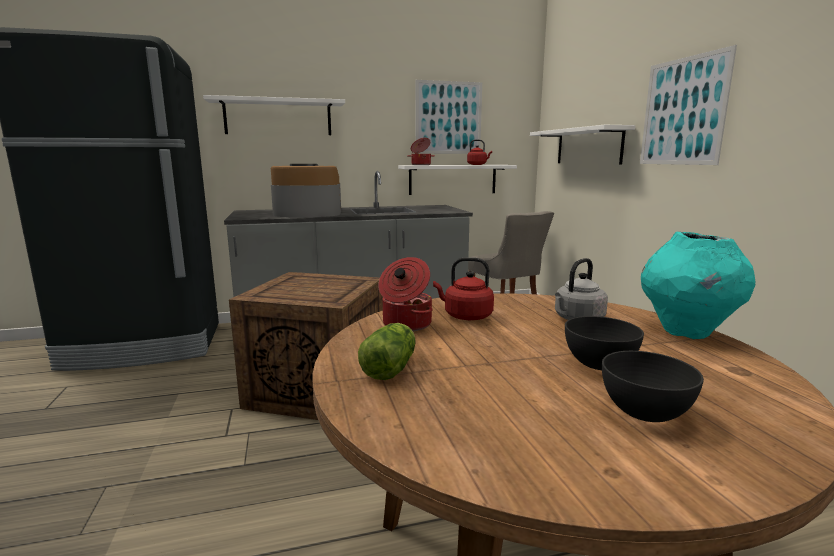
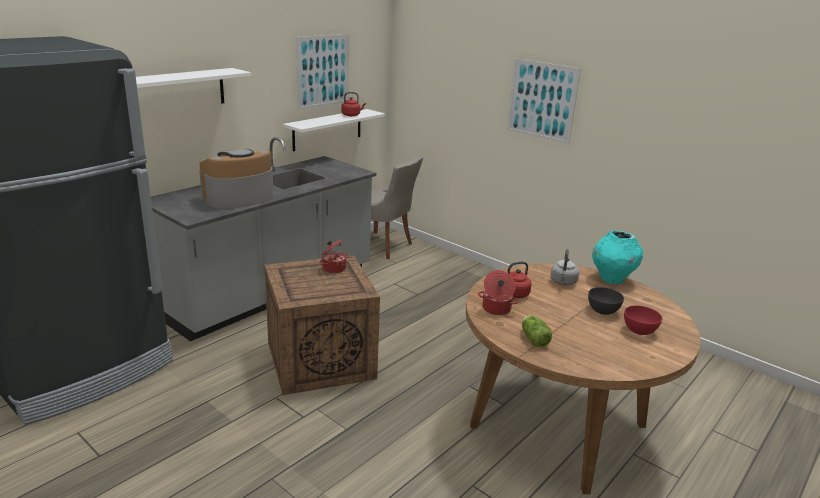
camera: 35 degrees left, 10 degrees up
cooking pot [408,138,435,165] -> cooking pot moved to [319,239,349,273]
white shelf [530,125,636,165] -> none
grey bowl [602,351,704,422] -> red bowl [624,305,662,335]

